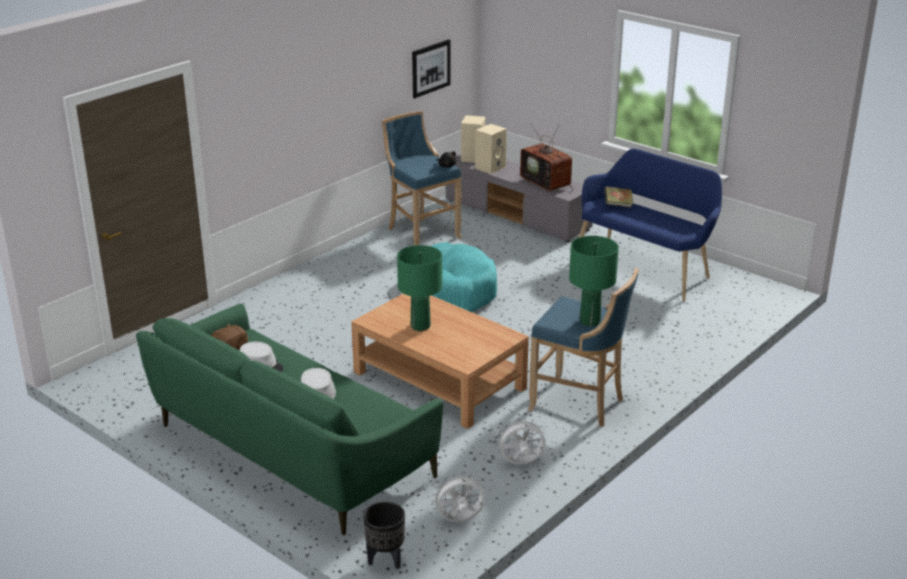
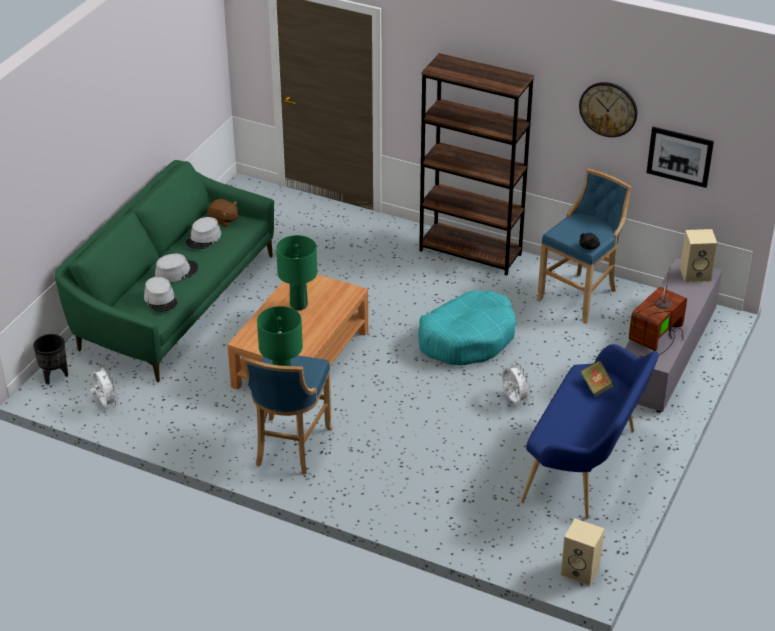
camera: 75 degrees right, 10 degrees up
beige speaker [475,124,507,174] -> beige speaker moved to [560,519,605,586]
white fan [495,418,546,465] -> white fan moved to [502,362,531,404]
none -> grey hat [144,277,178,312]
none -> brown bookcase [419,53,534,276]
none -> wall clock [579,82,637,137]

